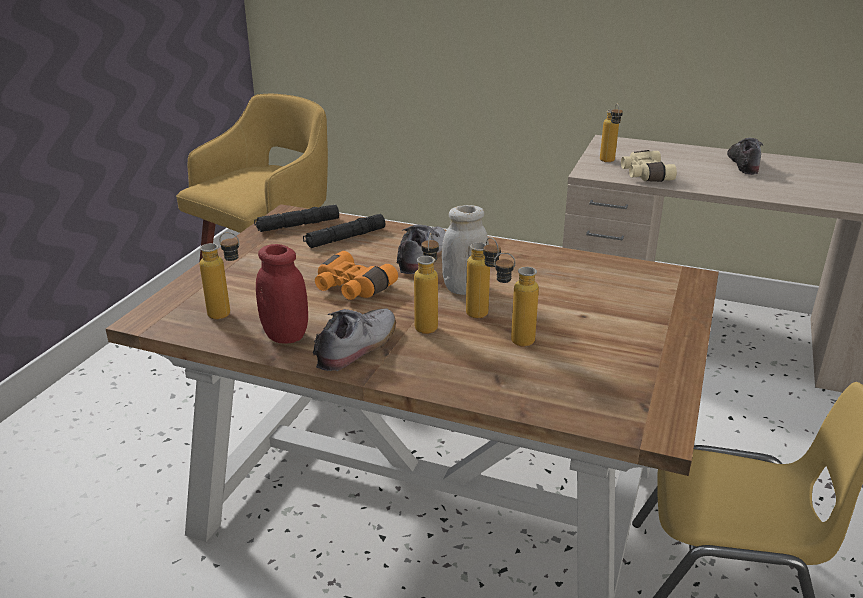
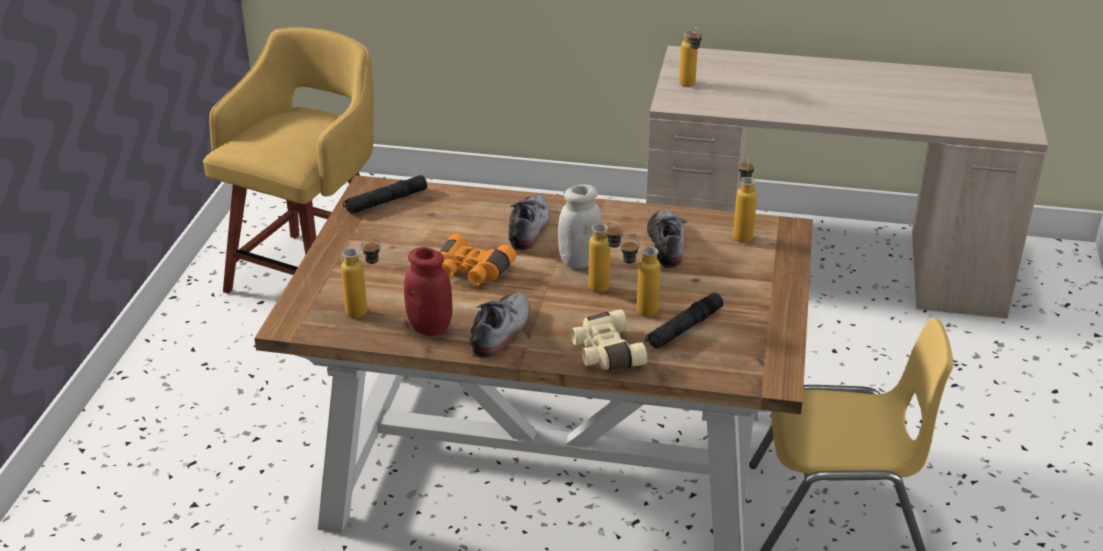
camera: 10 degrees left, 5 degrees up
black flashlight [303,214,386,248] -> black flashlight moved to [645,292,724,349]
bottle [414,233,439,334] -> bottle moved to [733,157,757,242]
beige binoculars [621,150,677,182] -> beige binoculars moved to [571,309,647,370]
shoe [727,138,763,175] -> shoe moved to [647,209,687,268]

